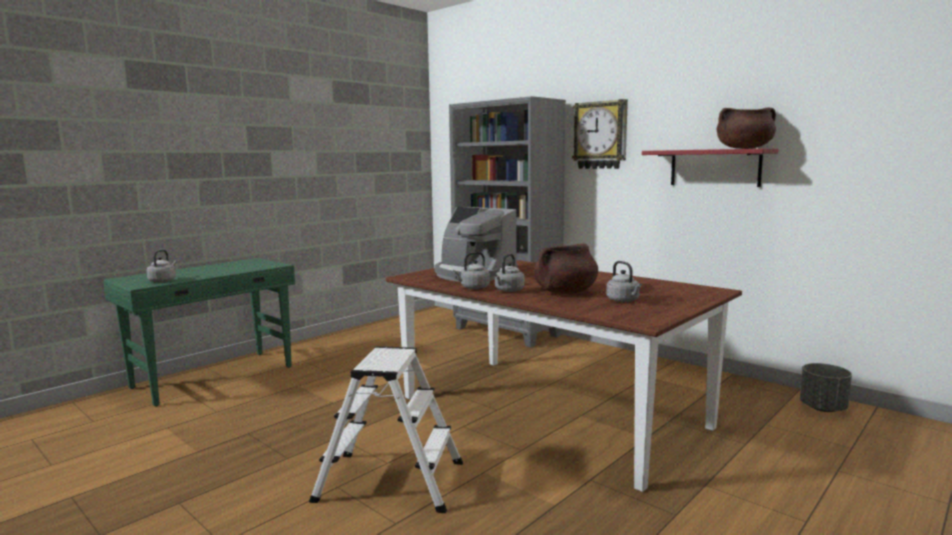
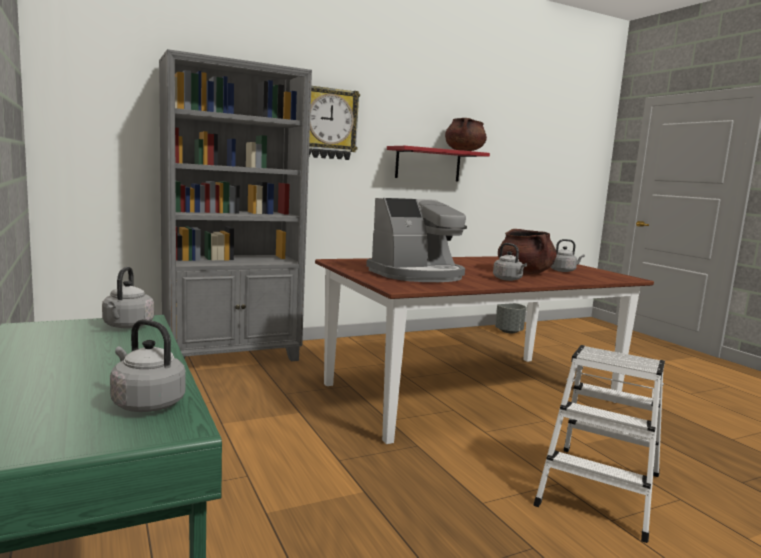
camera: 70 degrees left, 0 degrees up
grey kettle [453,252,490,289] -> grey kettle moved to [102,267,154,329]

